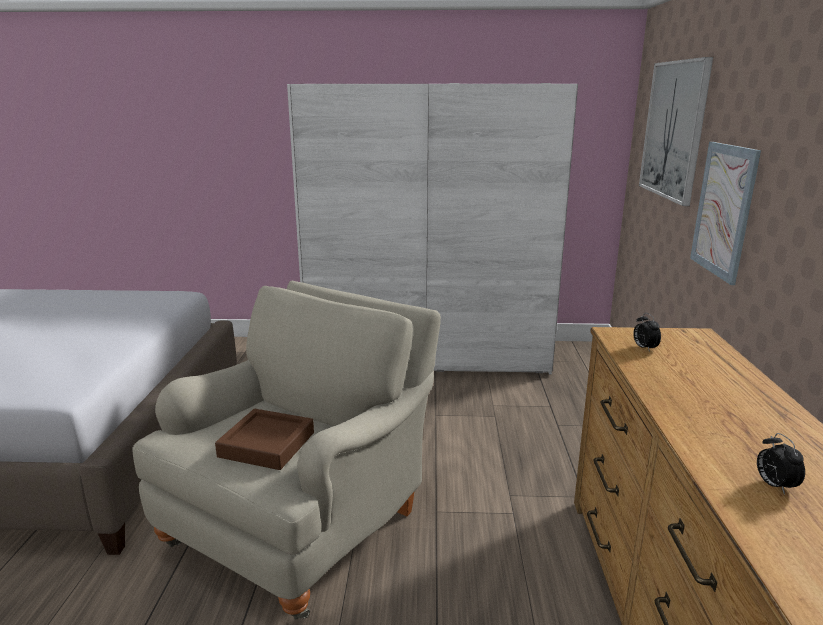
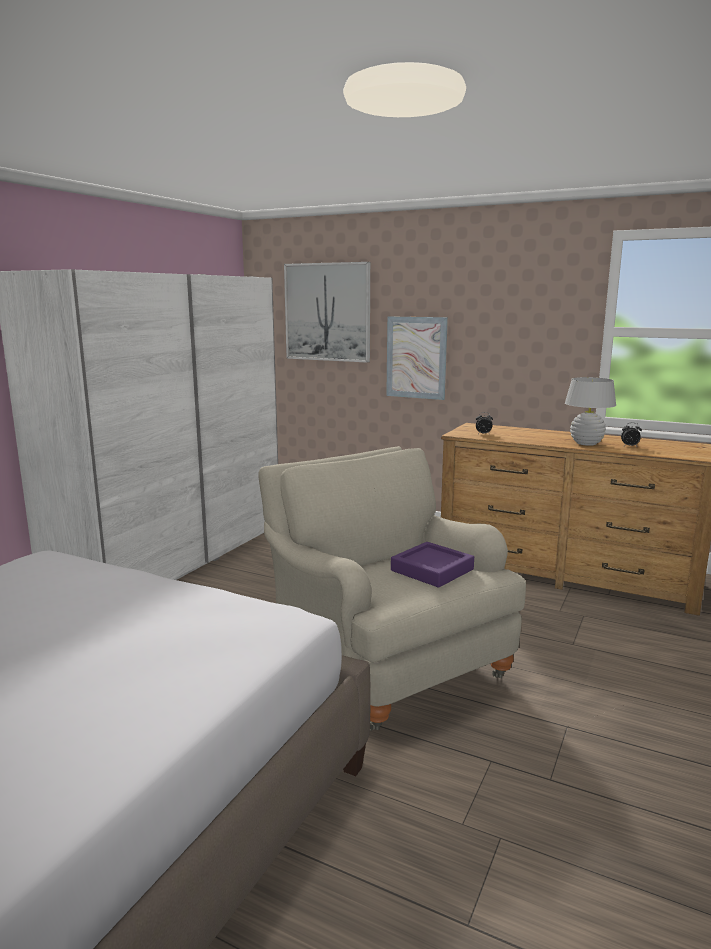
camera: 65 degrees left, 5 degrees down
brown tray [215,409,314,470] -> purple tray [391,542,474,588]
none -> white table lamp [565,377,616,446]

